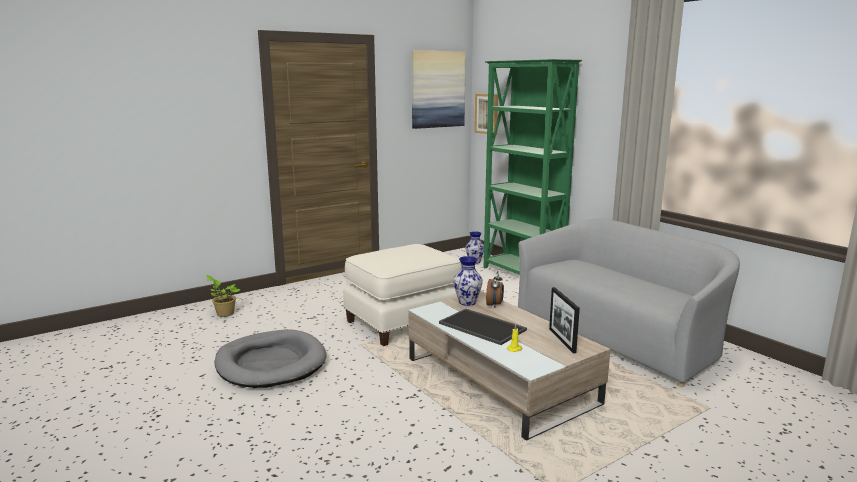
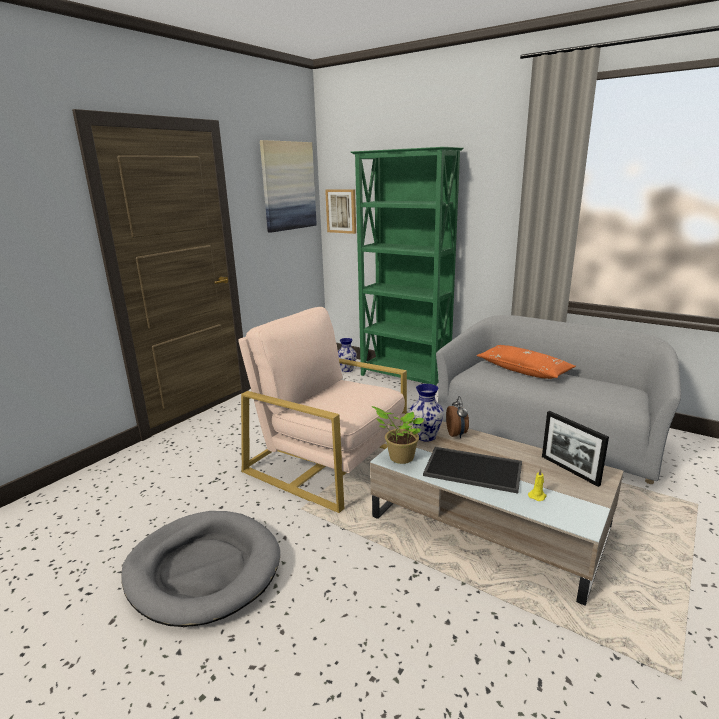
camera: 20 degrees left, 5 degrees up
potted plant [206,275,241,317] -> potted plant moved to [372,406,424,464]
white ottoman [343,244,462,346] -> beige armchair [238,307,407,513]
none -> orange pillow [476,345,576,379]

